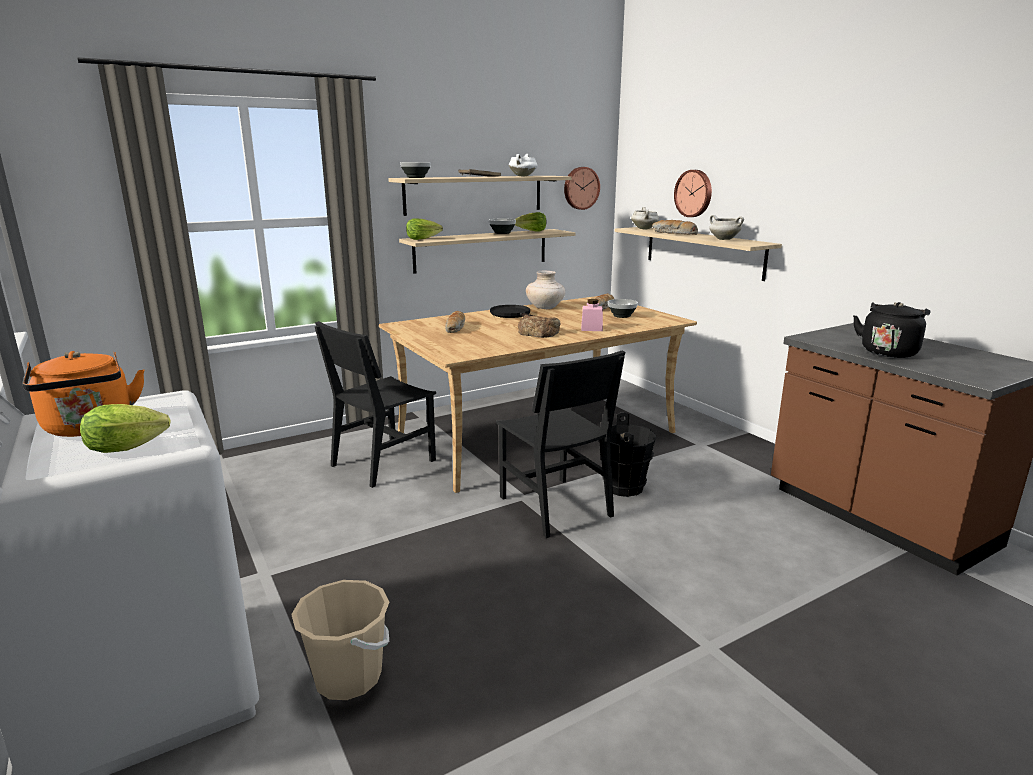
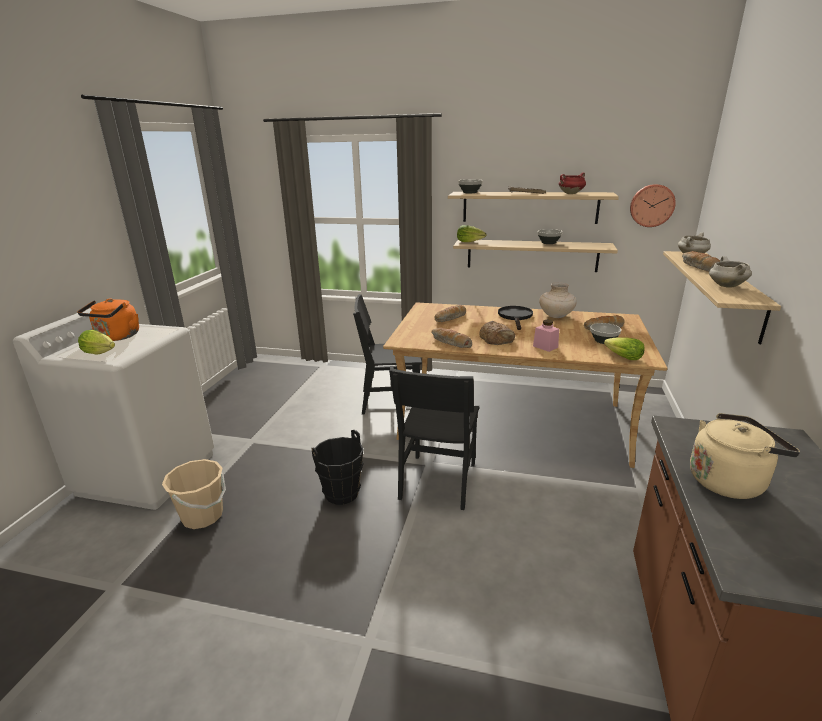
camera: 45 degrees right, 5 degrees up
white cooking pot [509,154,537,176] -> red cooking pot [559,172,586,194]
lettuce [515,212,546,232] -> lettuce moved to [604,337,645,360]
black bucket [600,412,656,497] -> black bucket moved to [311,430,364,505]
wall clock [674,170,712,217] -> none
black kettle [853,302,930,358] -> beige kettle [690,413,800,499]
none -> bread [431,328,472,348]

